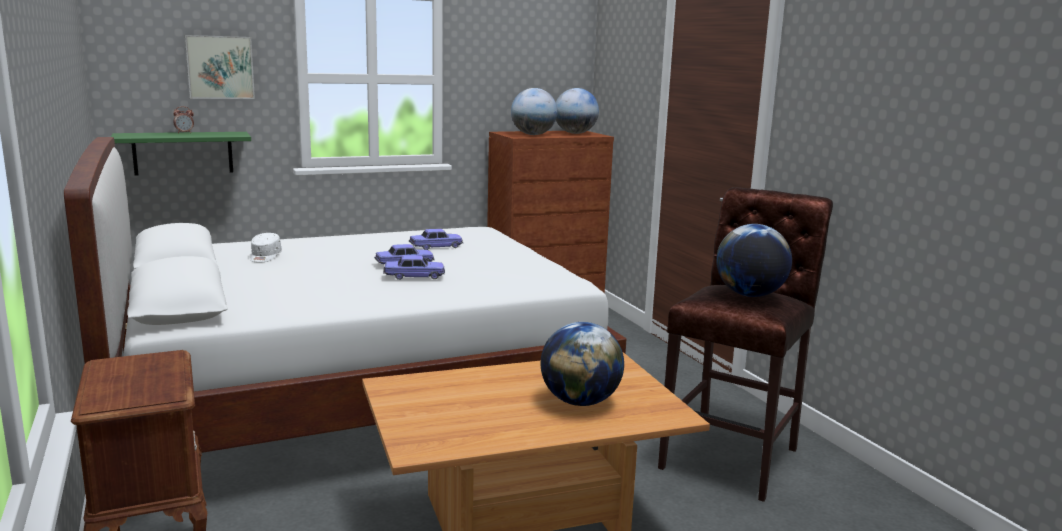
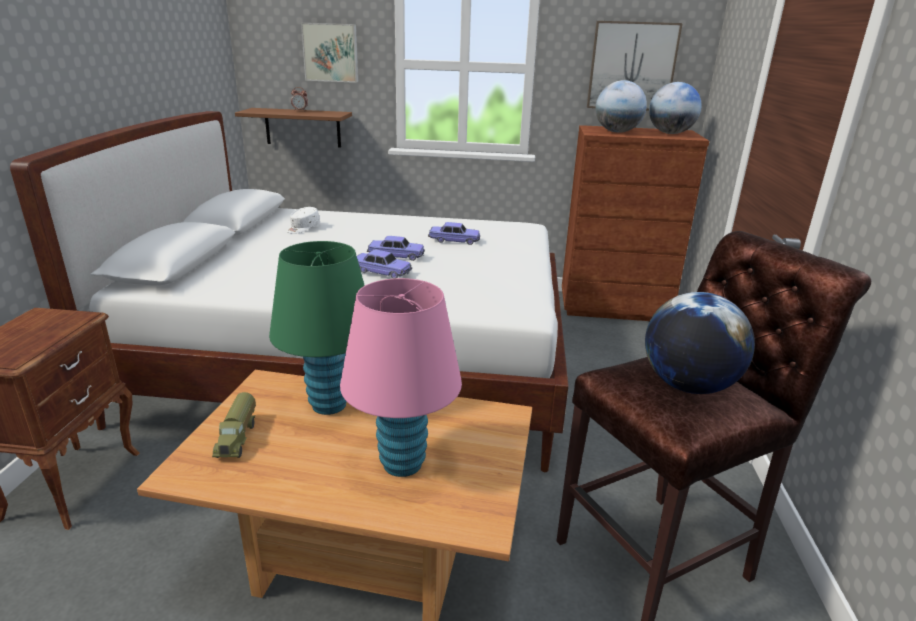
camera: 30 degrees right, 10 degrees up
green shelf [111,132,251,176] -> brown shelf [235,108,352,148]
globe [540,322,624,406] -> pink table lamp [340,278,462,477]
none -> toy truck [212,392,256,458]
none -> green table lamp [269,241,365,415]
none -> picture [587,21,683,110]

